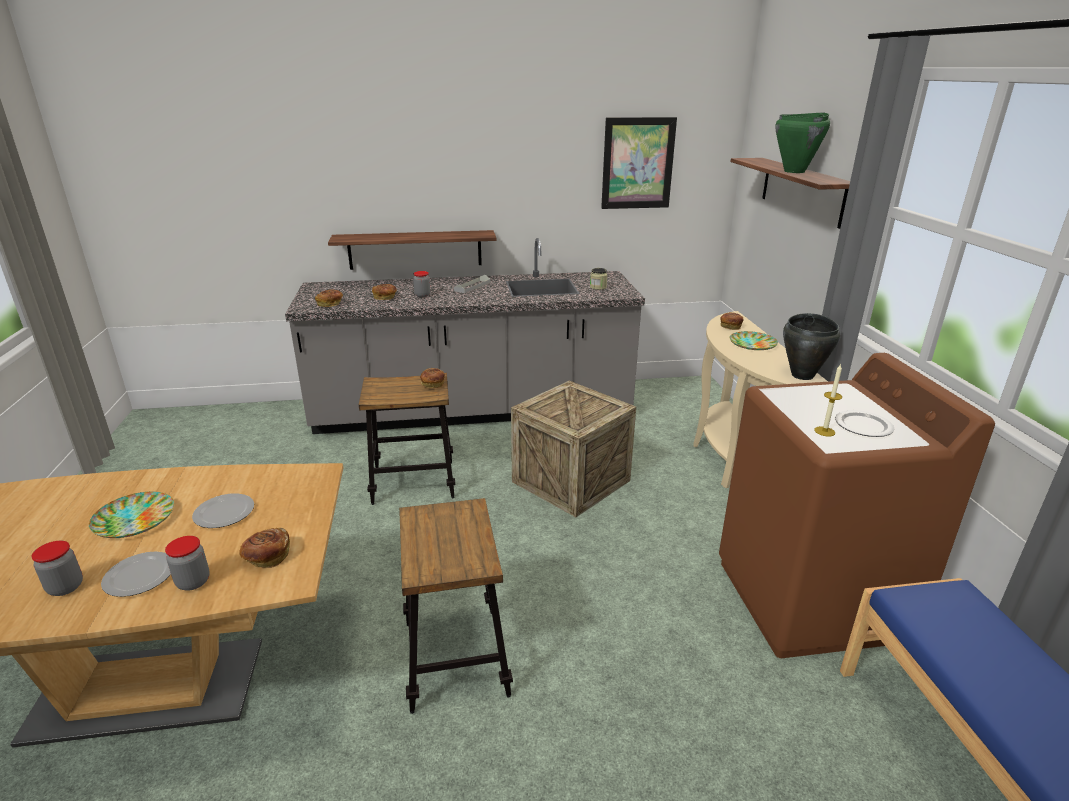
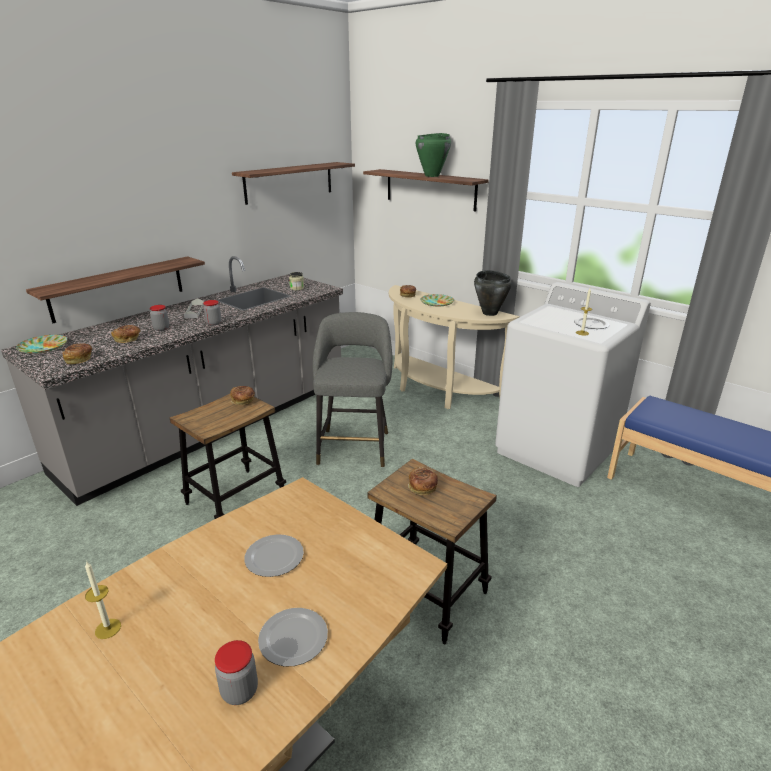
camera: 40 degrees left, 0 degrees up
plate [89,492,174,538] -> plate moved to [16,335,67,354]
jar [165,536,210,591] -> jar moved to [203,300,222,326]
bread [239,528,290,568] -> bread moved to [408,467,438,495]
crate [511,381,636,517] -> grey stool [313,312,392,467]
picture [601,117,677,209] -> shelf [232,162,355,205]
brown washing machine [719,353,995,658] -> white washing machine [495,282,651,487]
none -> candle [85,561,121,639]

